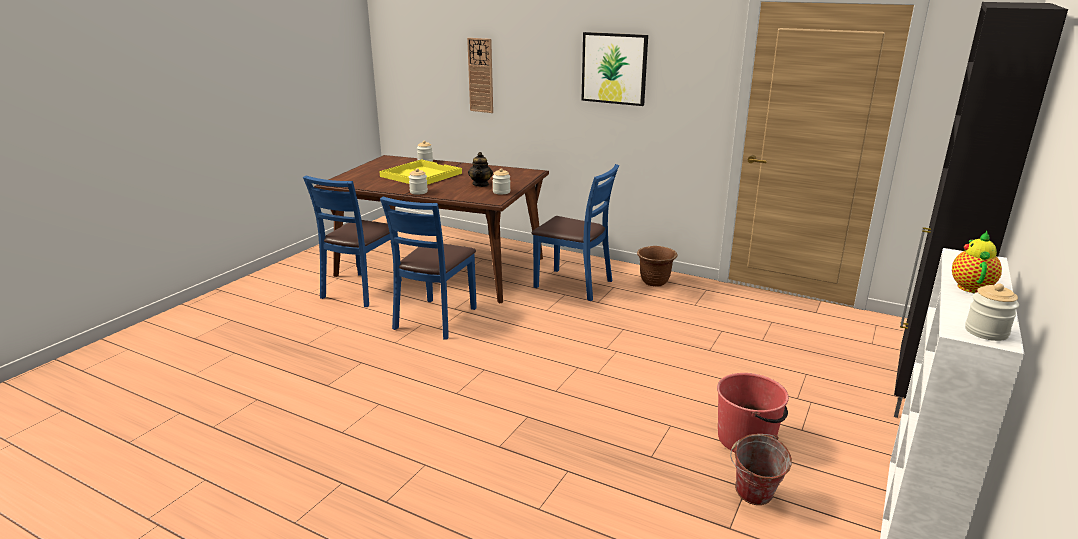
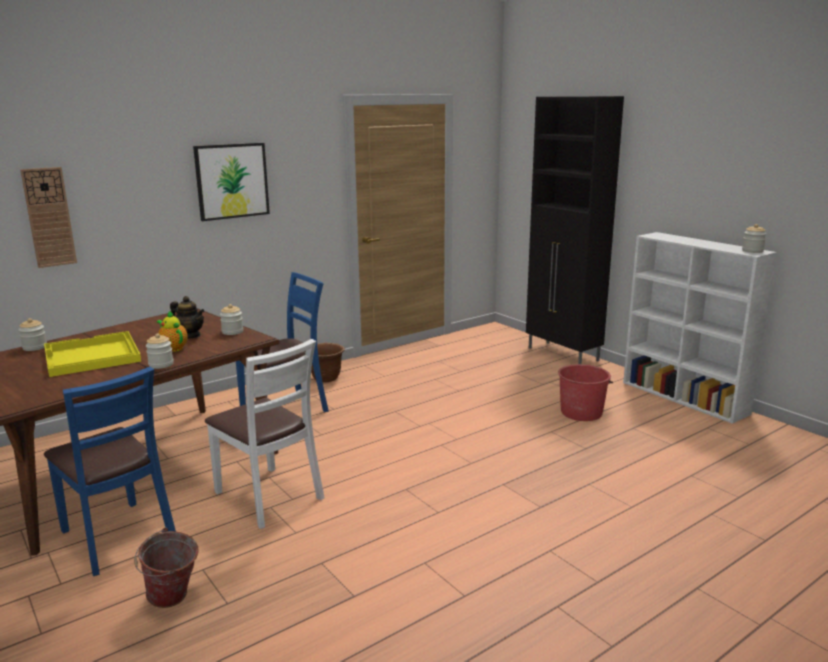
camera: 65 degrees left, 5 degrees down
blue chair [380,197,477,340] -> white chair [205,339,325,529]
bucket [730,434,792,505] -> bucket moved to [134,528,198,608]
teapot [952,231,1002,293] -> teapot moved to [157,310,188,352]

